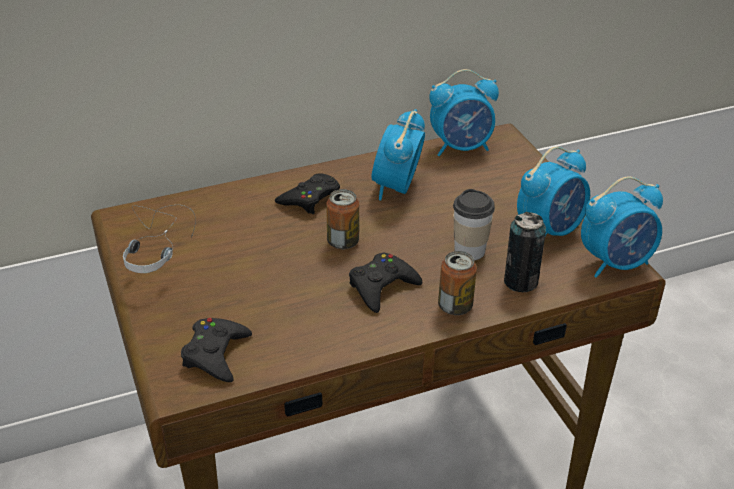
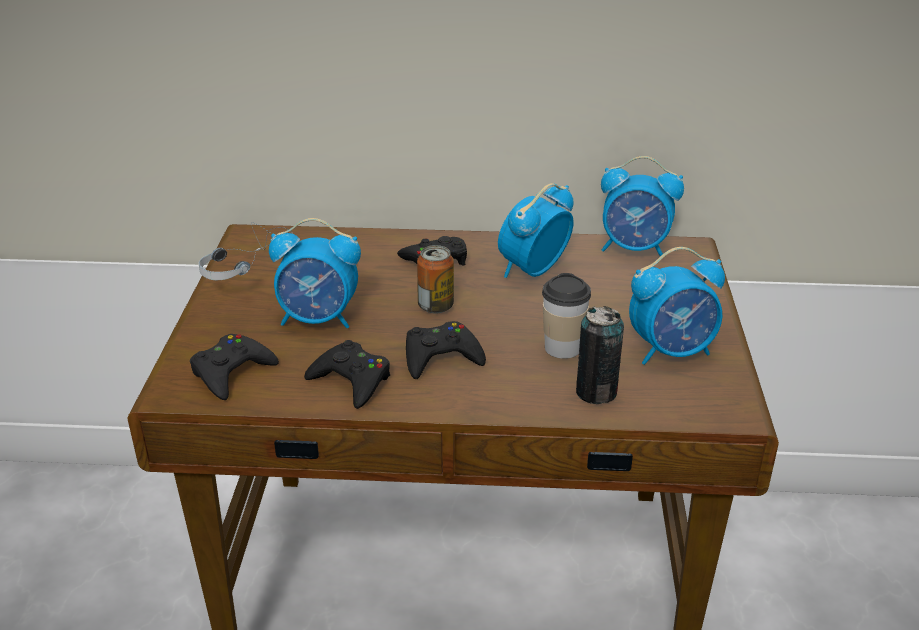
camera: 25 degrees right, 5 degrees down
can [438,251,477,315] -> none
alarm clock [581,176,663,278] -> alarm clock moved to [269,218,361,328]
none -> black game controller [304,340,390,409]

